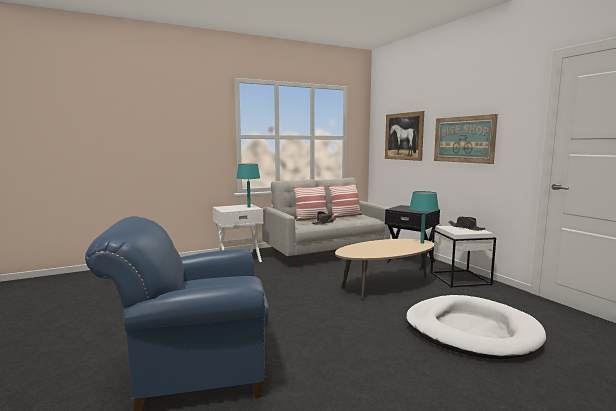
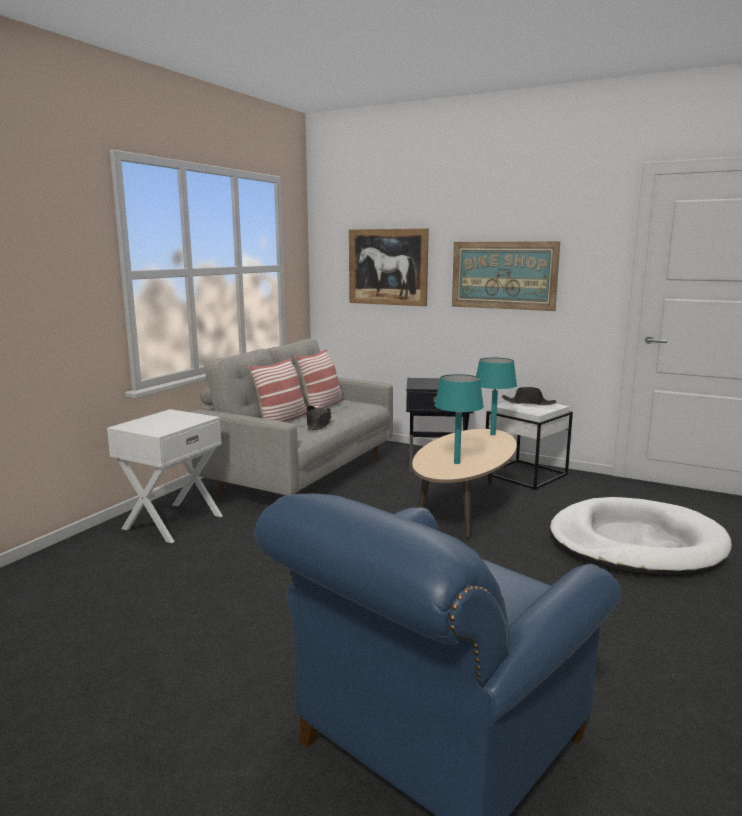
camera: 35 degrees left, 5 degrees up
turquoise table lamp [236,164,260,208] -> turquoise table lamp moved to [435,374,484,464]

